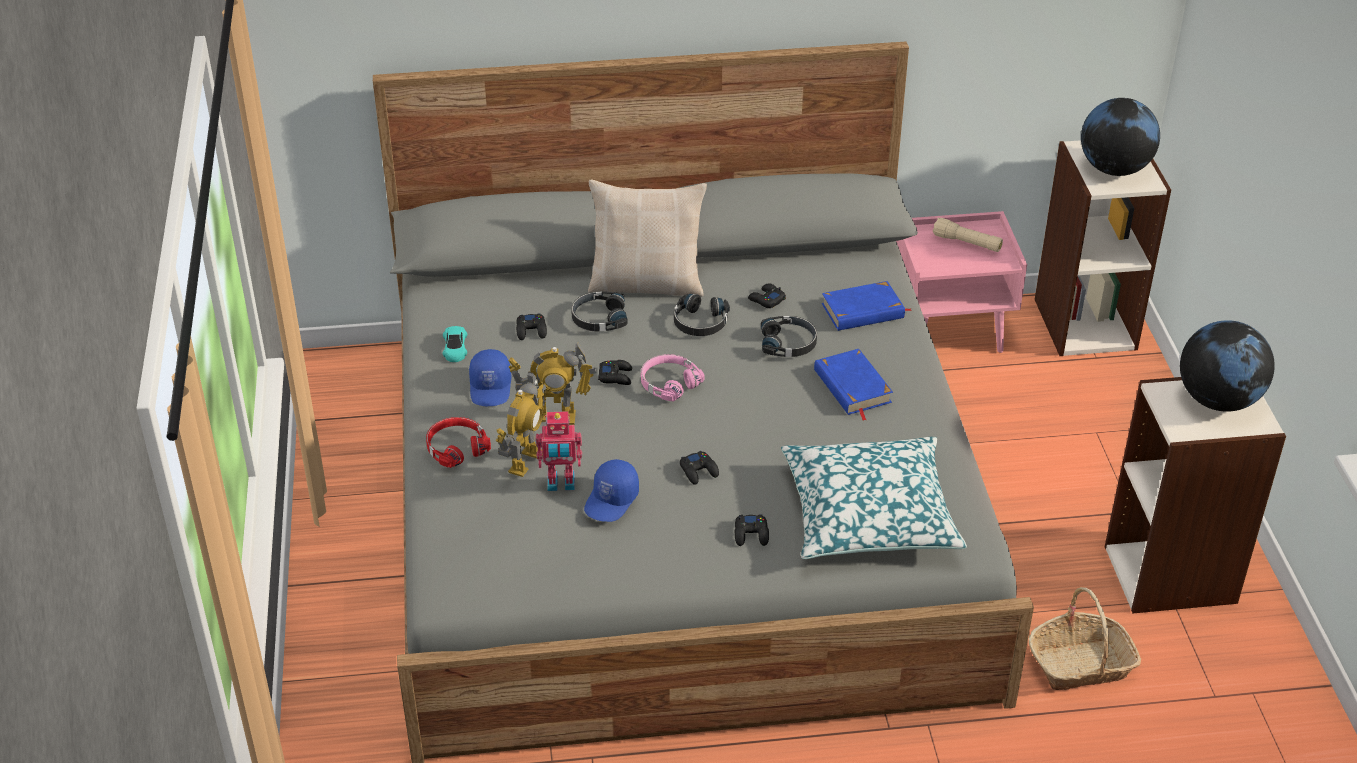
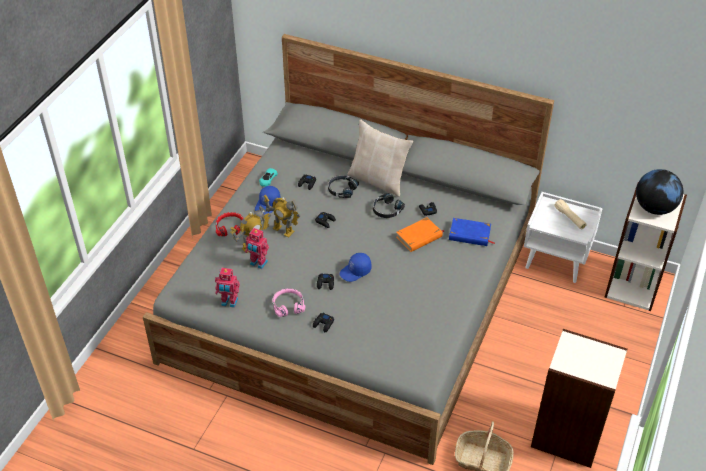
camera: 30 degrees right, 5 degrees up
blue cap [584,459,639,522] -> blue cap moved to [340,253,372,282]
pink headphones [641,354,705,402] -> pink headphones moved to [273,288,305,317]
black headphones [761,316,817,357] -> orange book [396,217,444,252]
pillow [781,437,967,559] -> none
blue book [814,349,893,421] -> none
pink nightstand [896,211,1027,353] -> white nightstand [524,192,603,283]
globe [1180,320,1275,412] -> none
none -> toy robot [215,268,240,308]

